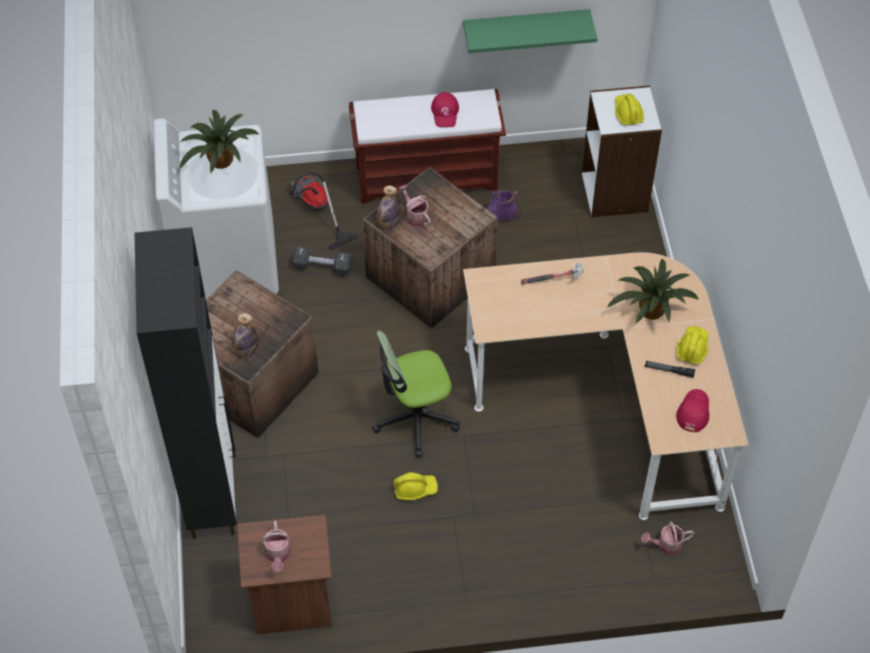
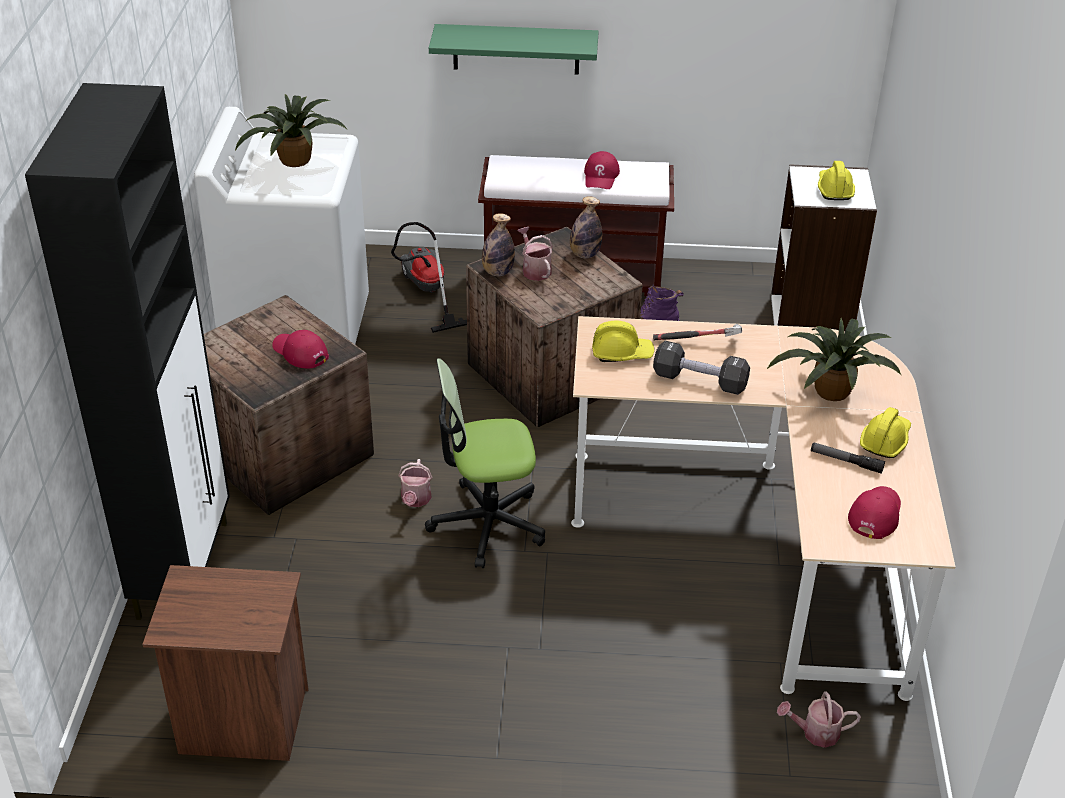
camera: 10 degrees right, 15 degrees down
bottle [232,313,258,356] -> bottle moved to [570,196,602,259]
watering can [262,520,291,572] -> watering can moved to [398,459,432,507]
black dumbbell [292,246,352,276] -> black dumbbell moved to [653,341,750,395]
yellow hard hat [394,472,438,500] -> yellow hard hat moved to [592,321,655,362]
green shelf [463,9,597,53] -> green shelf moved to [429,24,598,75]
none -> red cap [272,330,329,368]

